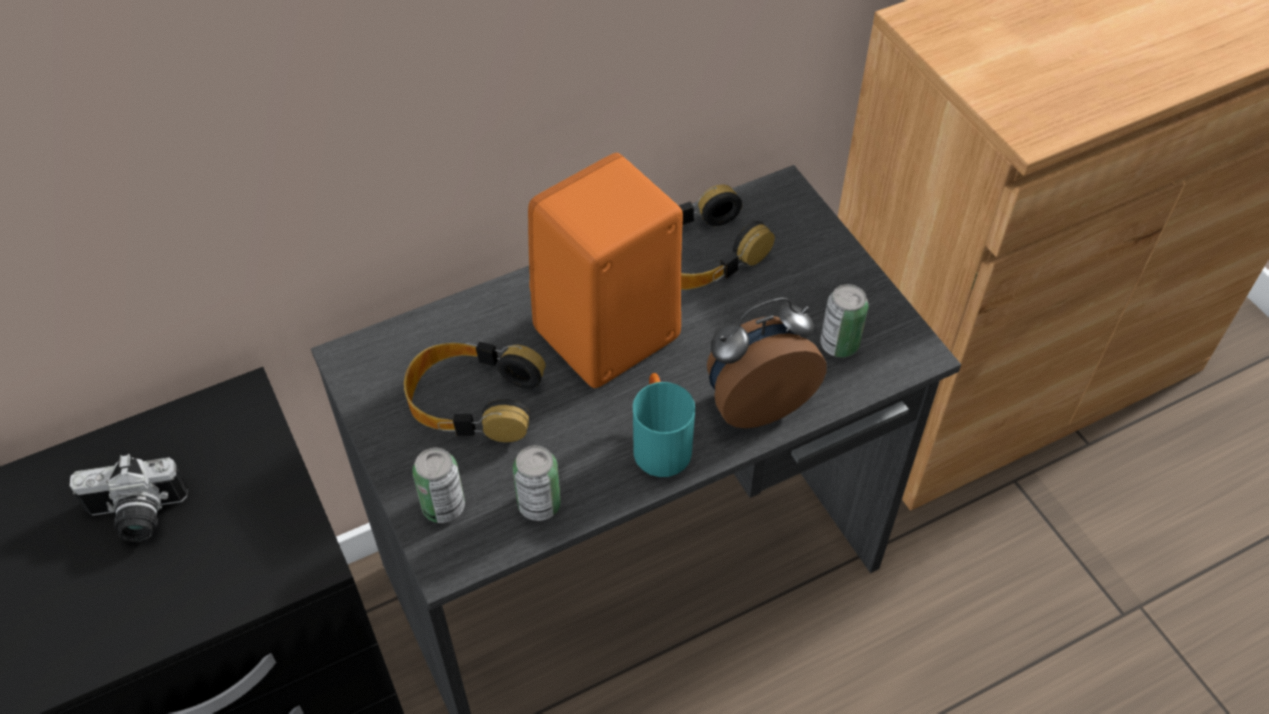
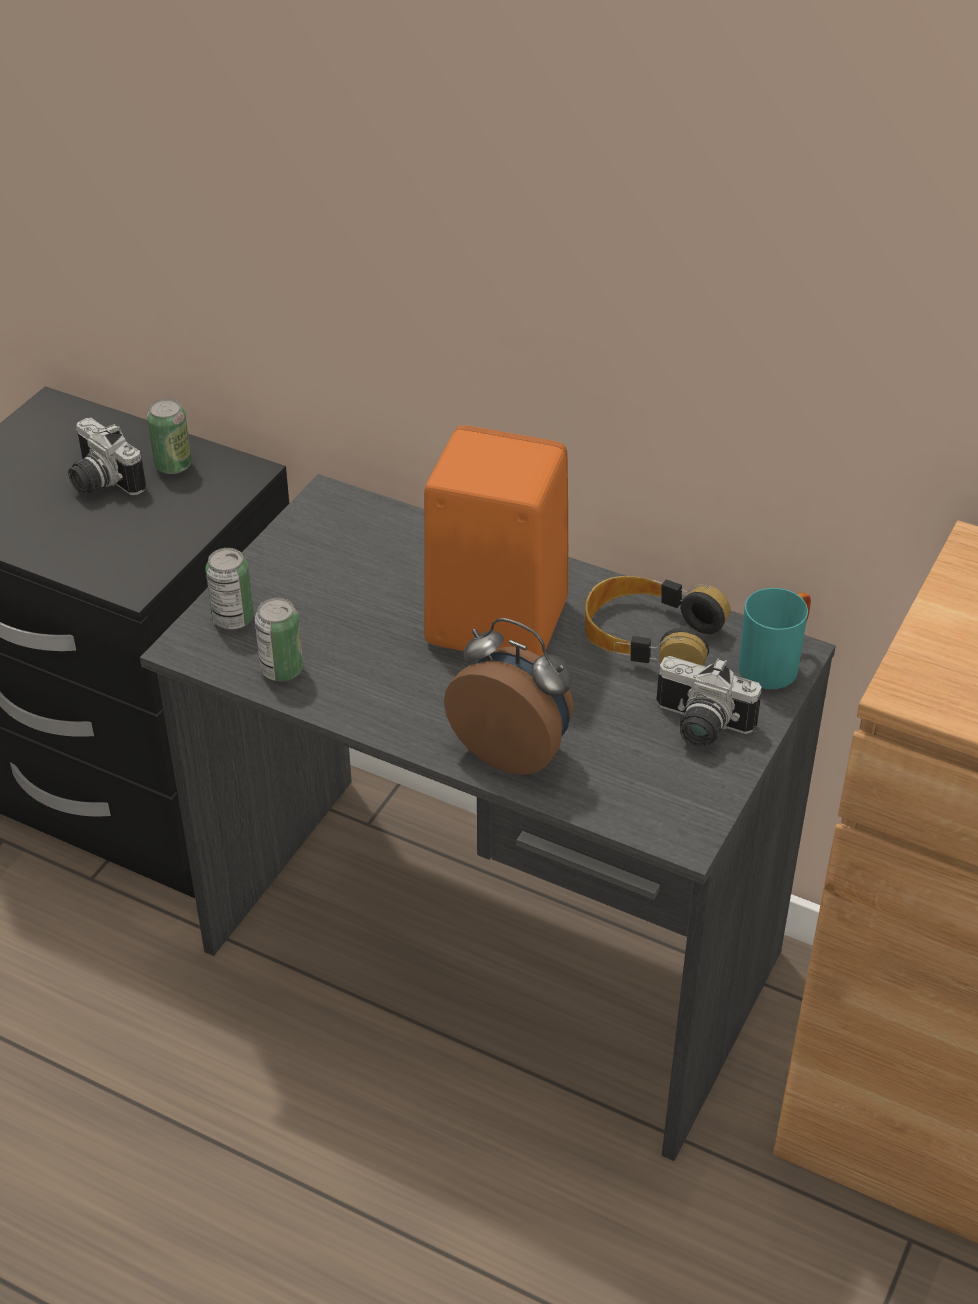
camera: 55 degrees right, 10 degrees down
headphones [404,342,546,442] -> none
turquoise mug [633,373,695,477] -> turquoise mug moved to [738,588,811,689]
can [820,284,869,357] -> can moved to [147,399,192,474]
none -> camera [656,656,762,748]

